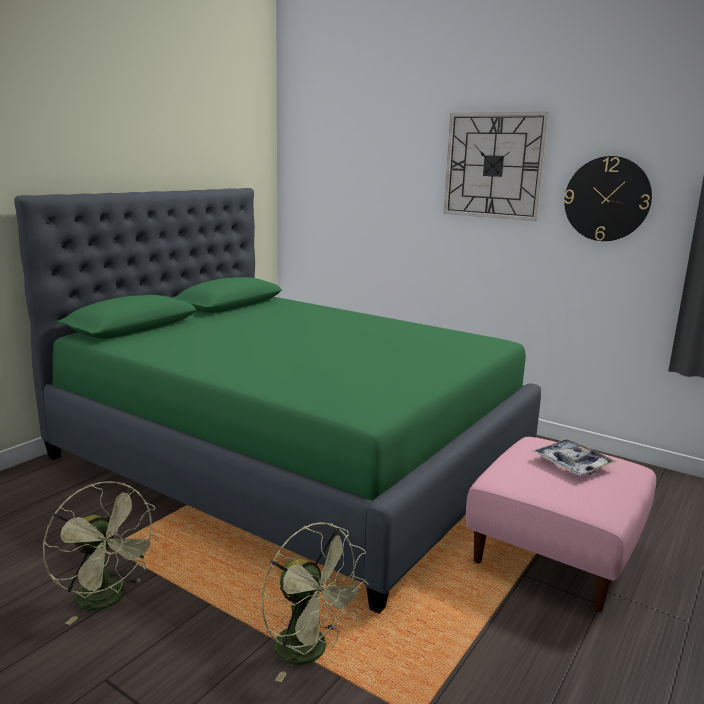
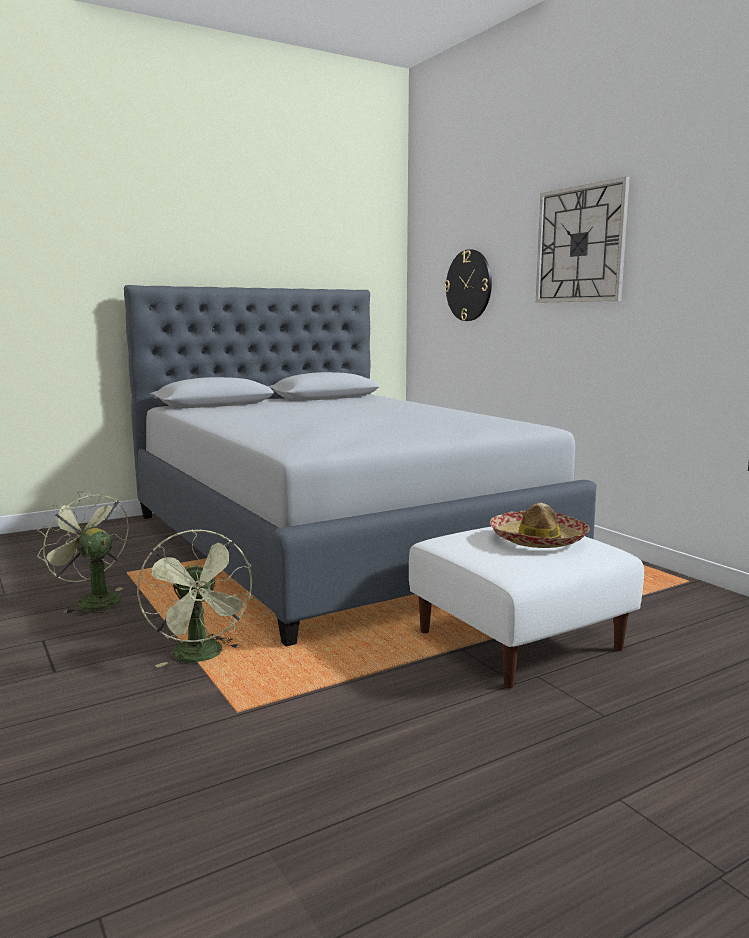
camera: 25 degrees right, 5 degrees down
green bed [14,188,541,614] -> grey bed [124,285,597,647]
green fan [43,481,160,625] -> green fan turned 150 degrees clockwise [37,491,129,616]
pink ottoman [466,437,656,612] -> white ottoman [409,526,644,688]
tray [532,439,617,476] -> hat [490,503,590,548]
wall clock [564,156,652,241] -> wall clock moved to [444,249,492,321]

